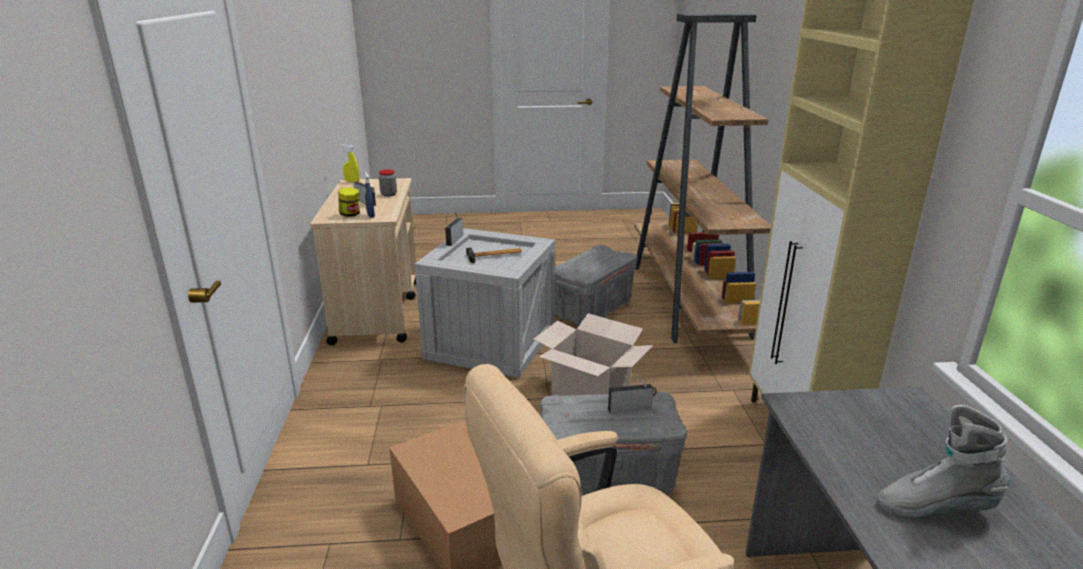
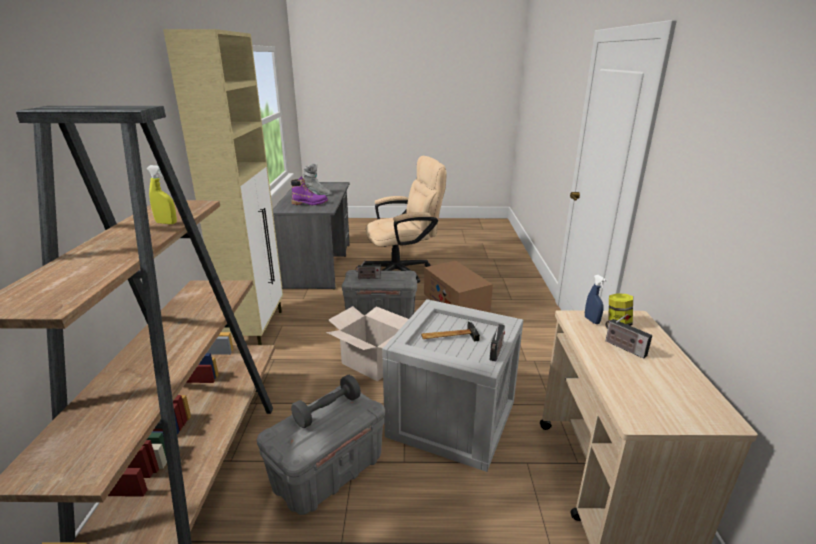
camera: 175 degrees left, 0 degrees up
yellow spray bottle [342,145,360,182] -> yellow spray bottle moved to [146,165,177,224]
jar [379,169,397,196] -> none
none -> purple boot [291,176,328,205]
none -> grey dumbbell [291,375,361,428]

